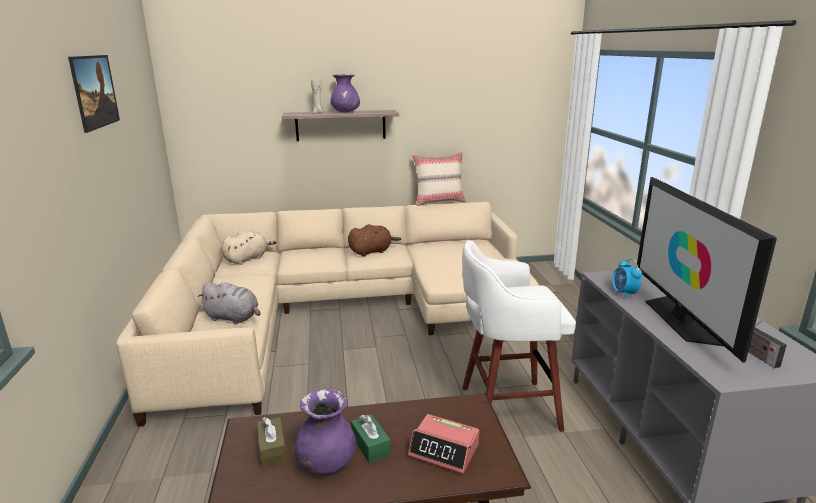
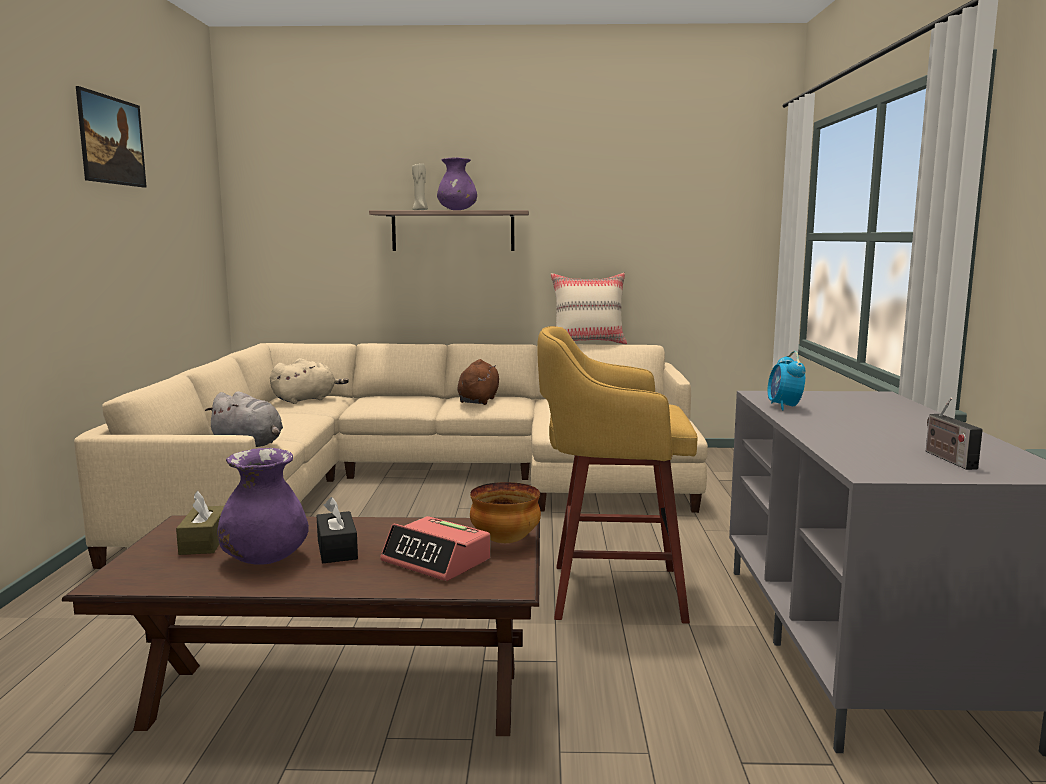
camera: 10 degrees right, 10 degrees down
brown plush toy [348,224,401,256] -> brown plush toy turned 60 degrees counterclockwise [457,359,499,405]
green tissue box [351,414,391,463] -> black tissue box [316,497,358,563]
white stool [462,240,576,432] -> yellow stool [537,326,698,624]
television [636,177,777,363] -> none
none -> bowl [470,482,541,543]

